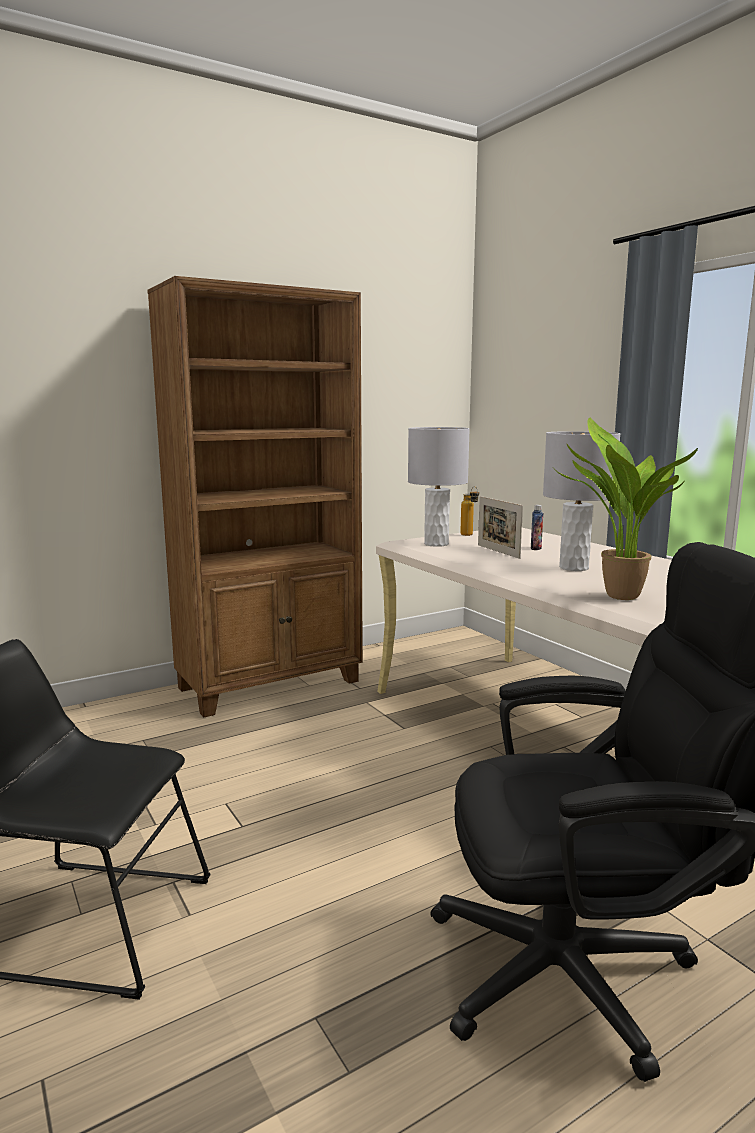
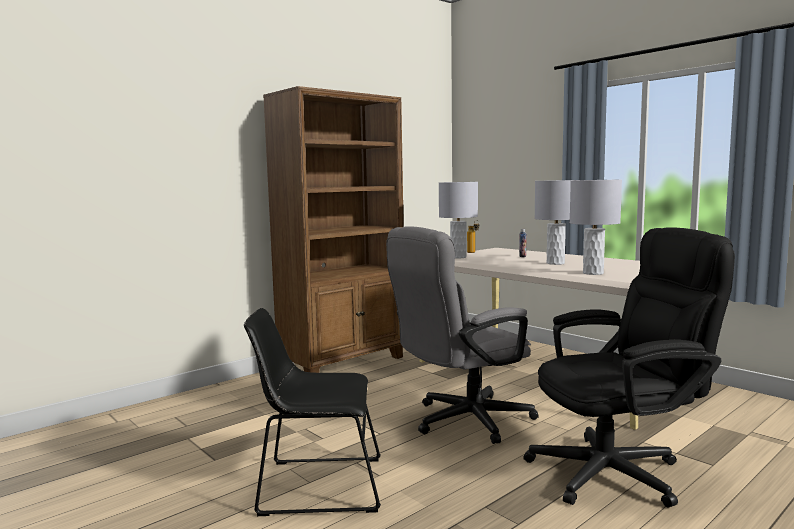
camera: 10 degrees left, 5 degrees down
picture frame [478,496,523,559] -> none
potted plant [555,418,698,600] -> grey table lamp [570,180,622,275]
none -> grey office chair [386,227,539,444]

